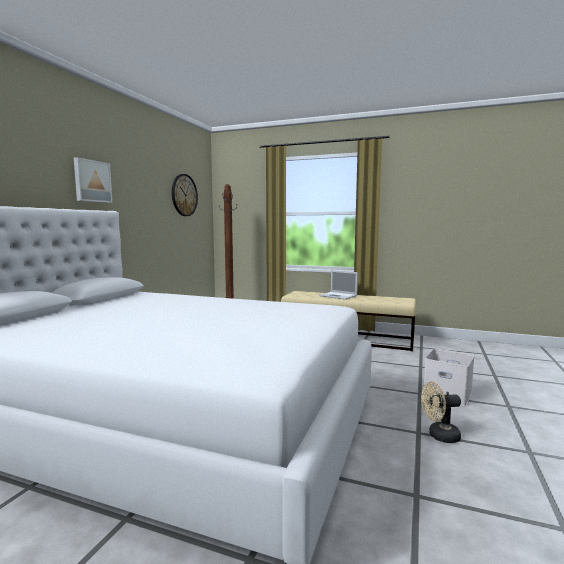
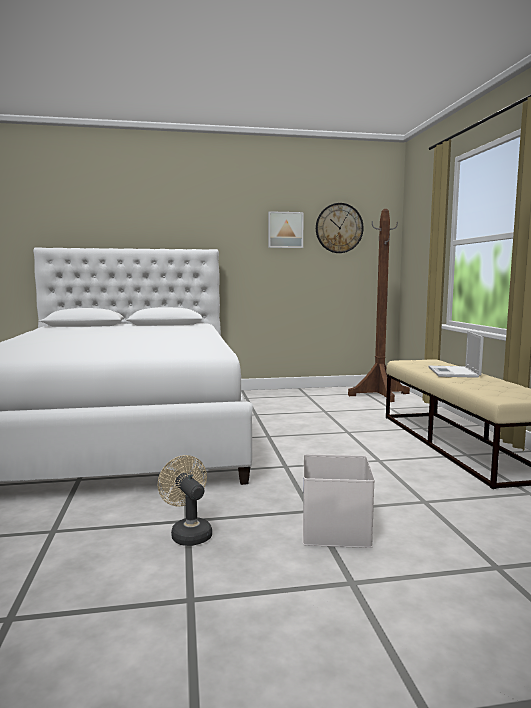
camera: 60 degrees right, 0 degrees up
picture [74,157,113,203] -> picture moved to [268,211,304,248]

